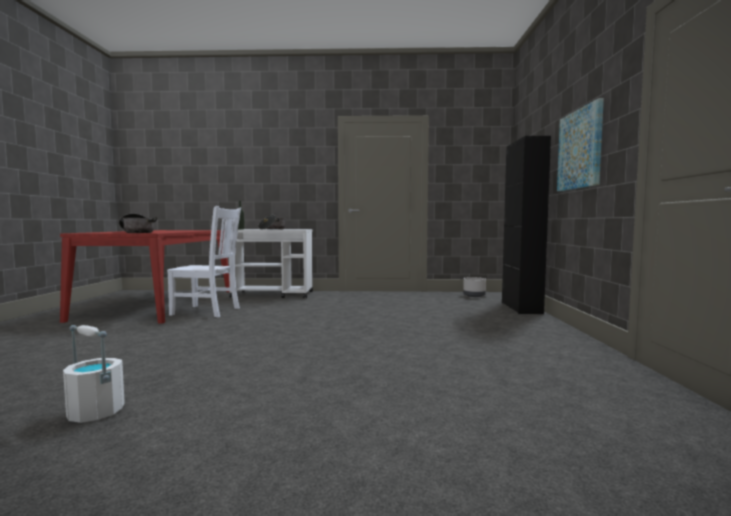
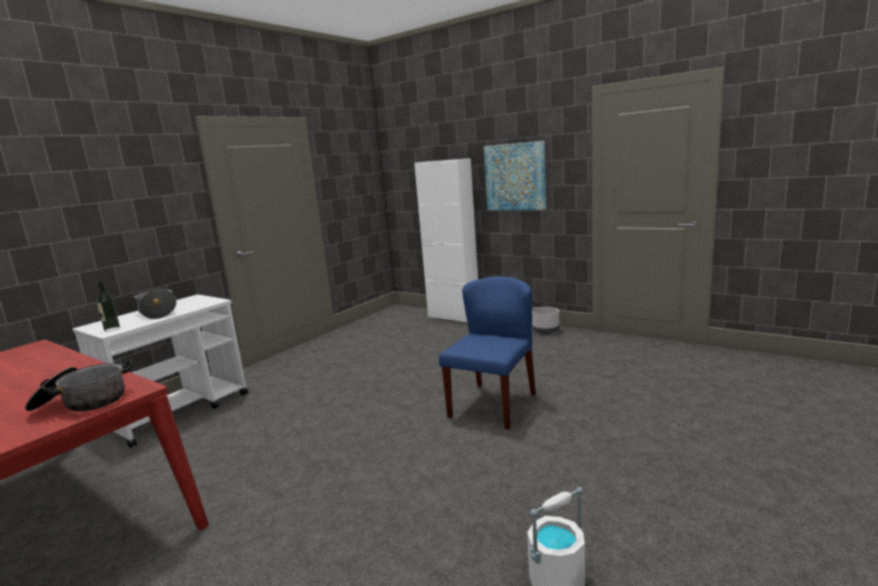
camera: 55 degrees left, 10 degrees up
white chair [167,206,241,317] -> none
grey planter [463,277,486,297] -> grey planter moved to [532,307,560,334]
black cabinet [502,136,551,314] -> white cabinet [414,158,478,322]
none -> blue chair [439,276,536,430]

